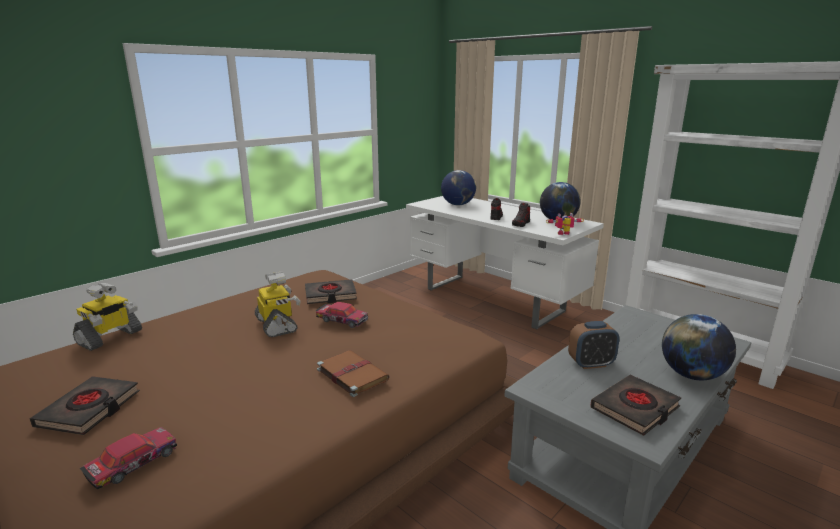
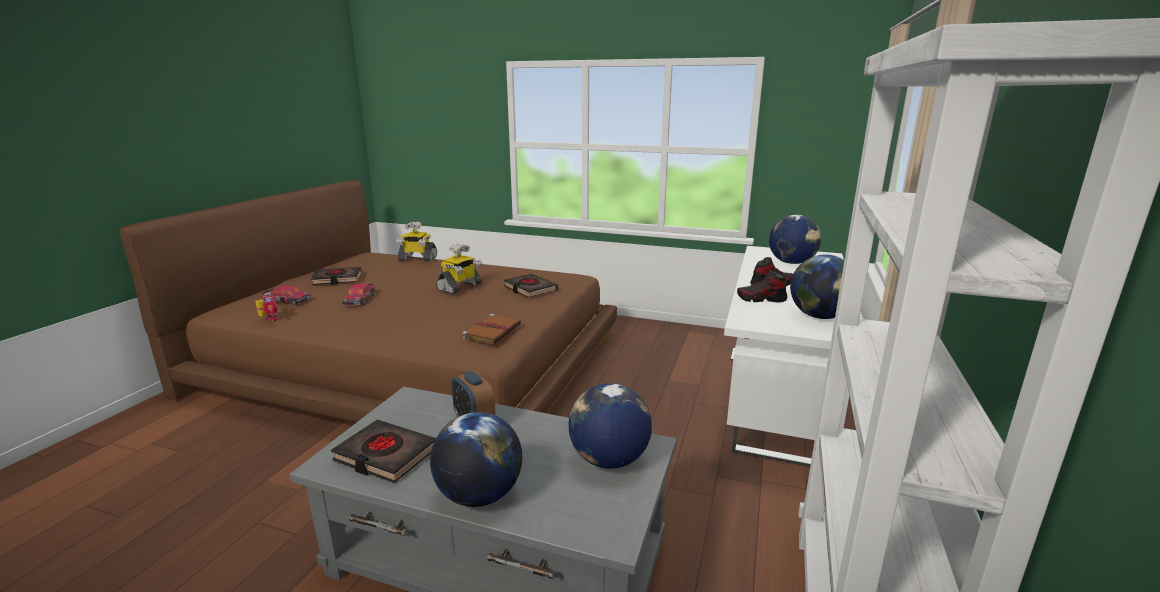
camera: 65 degrees right, 0 degrees up
toy car [316,302,368,328] -> toy car moved to [343,284,375,305]
brown book [317,350,390,397] -> brown book moved to [462,314,521,344]
toy robot [546,213,584,235] -> toy robot moved to [255,293,277,322]
none -> globe [569,383,652,469]

